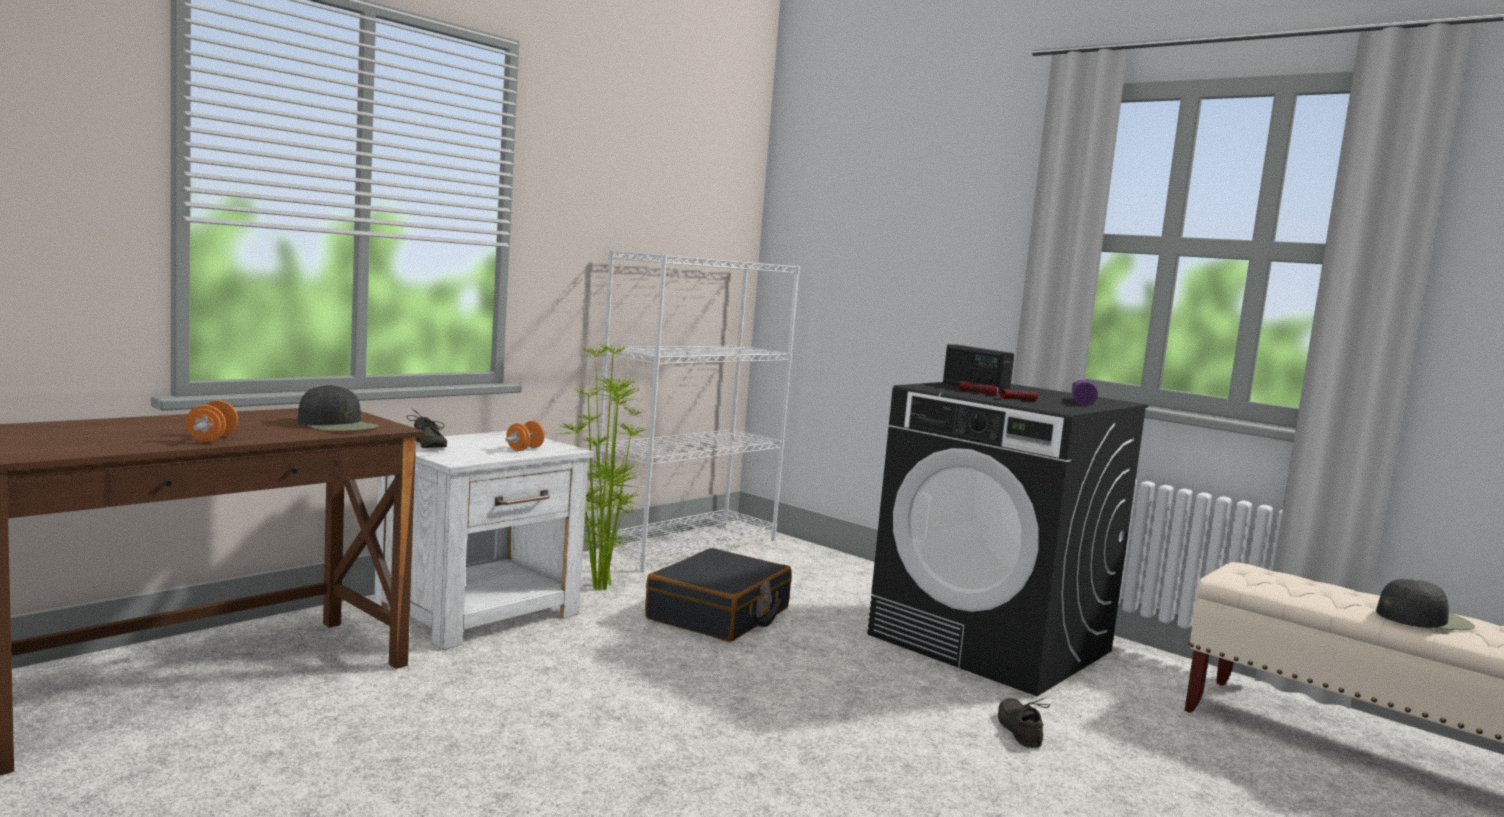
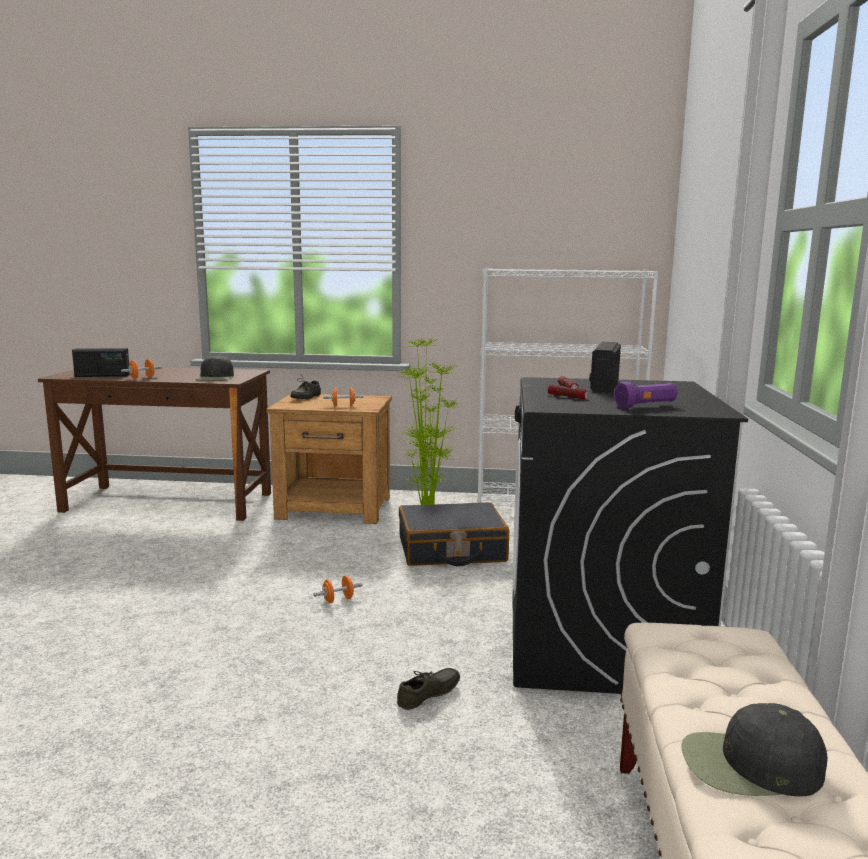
camera: 55 degrees right, 5 degrees up
white nightstand [374,431,594,650] -> brown nightstand [266,394,392,524]
black cap [1376,579,1475,630] -> black cap turned 135 degrees clockwise [681,703,828,797]
none -> radio [72,348,130,377]
none -> orange dumbbell [313,576,362,603]

